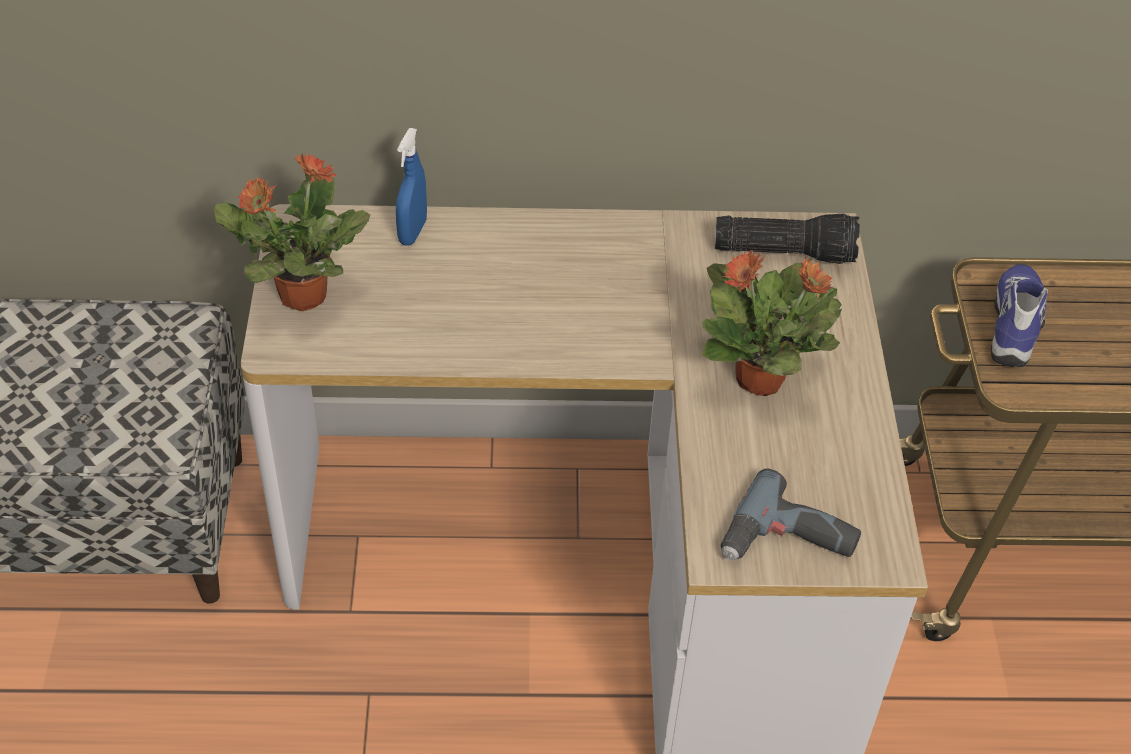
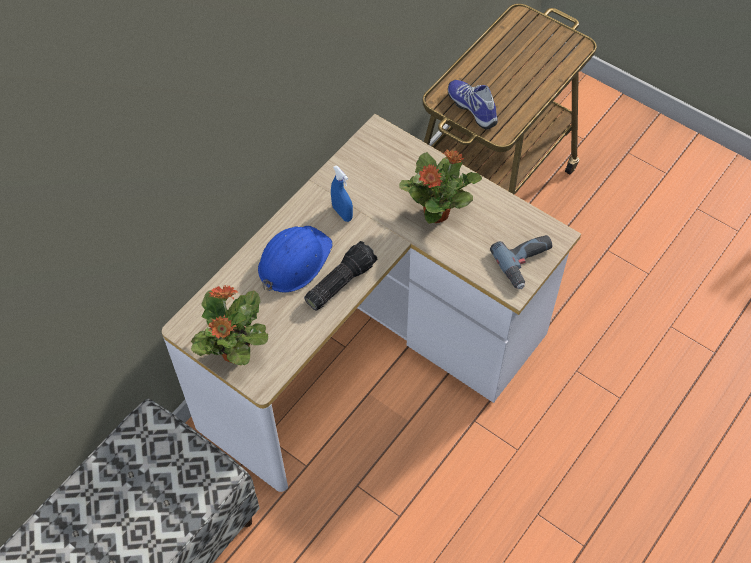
camera: 50 degrees left, 10 degrees up
blue spray bottle [396,128,427,246] -> blue spray bottle moved to [331,165,353,222]
flashlight [715,213,860,264] -> flashlight moved to [304,241,377,311]
none -> blue hard hat [258,226,333,293]

